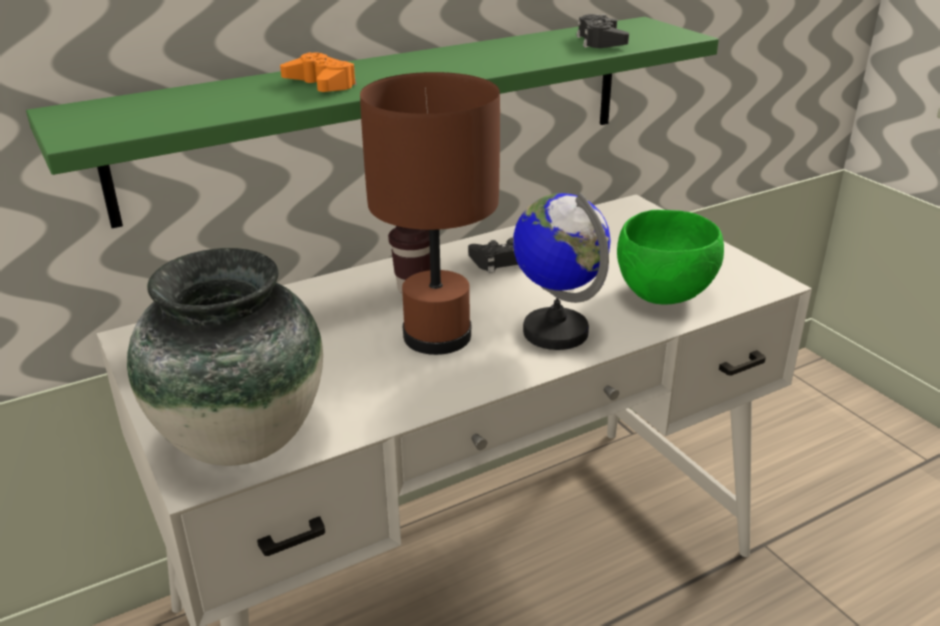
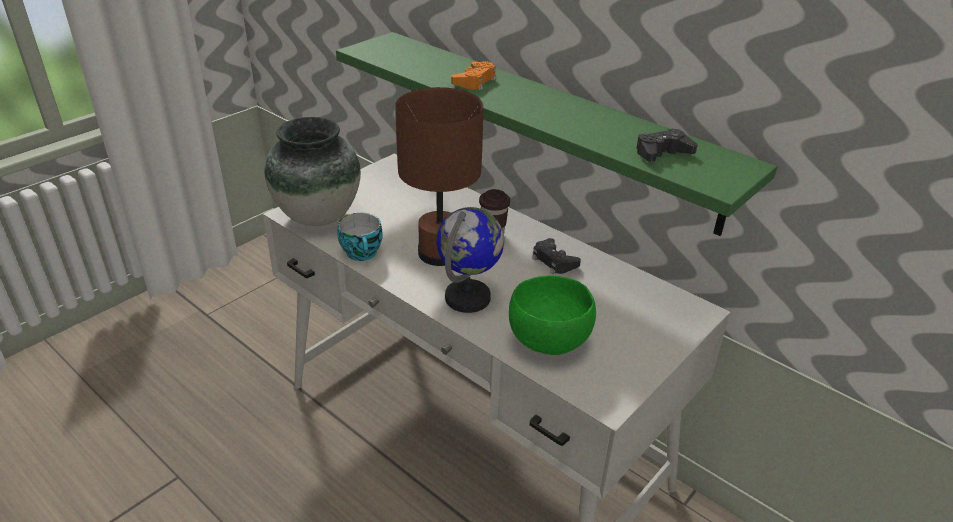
camera: 70 degrees right, 5 degrees up
none -> cup [337,213,382,261]

